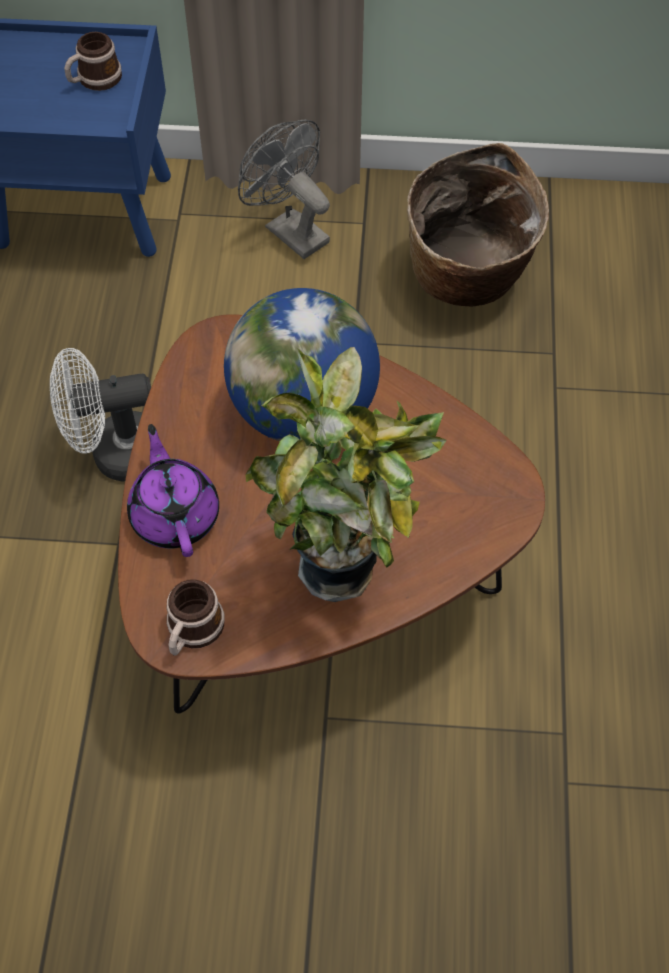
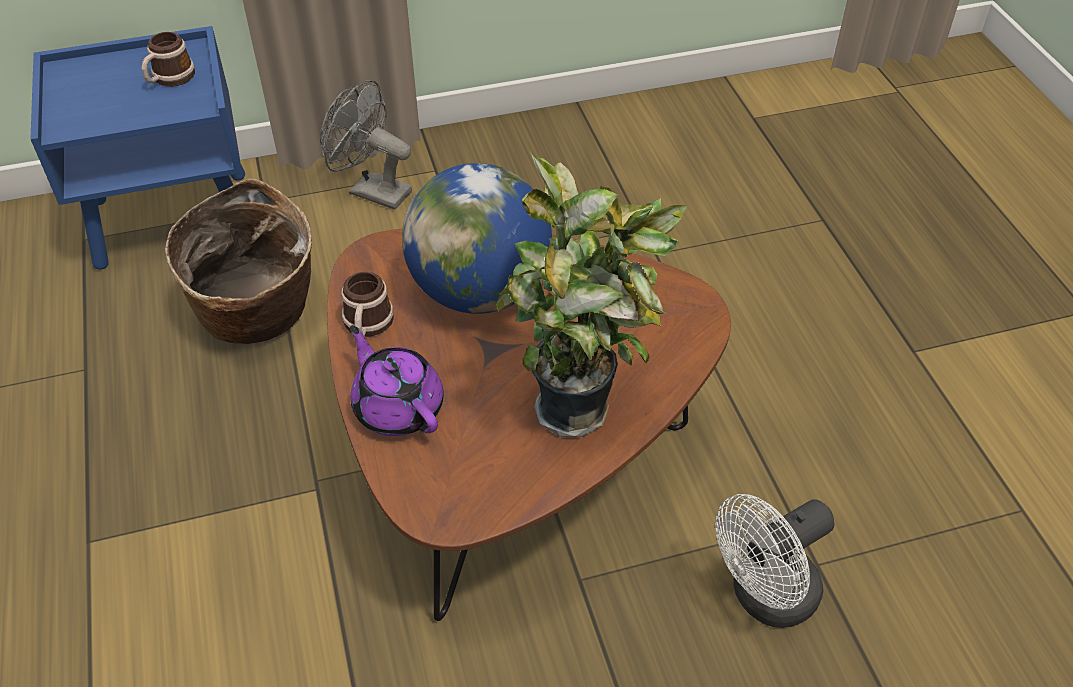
camera: 20 degrees left, 10 degrees down
white fan [50,348,151,481] -> white fan moved to [716,494,835,628]
mug [167,579,224,656] -> mug moved to [341,272,394,337]
basket [407,143,549,306] -> basket moved to [165,179,312,344]

